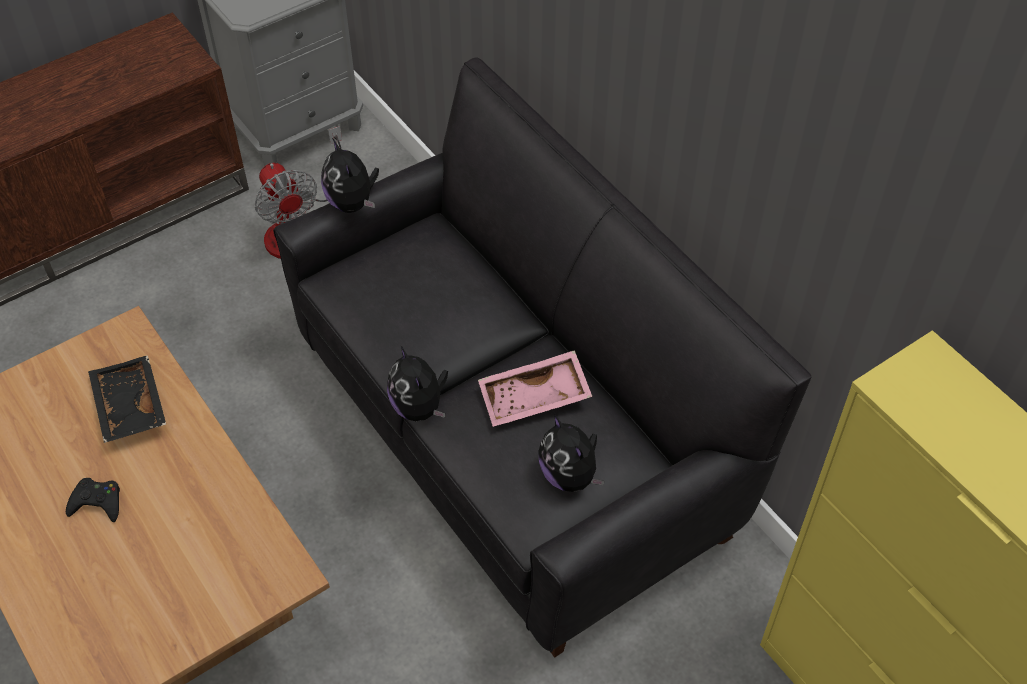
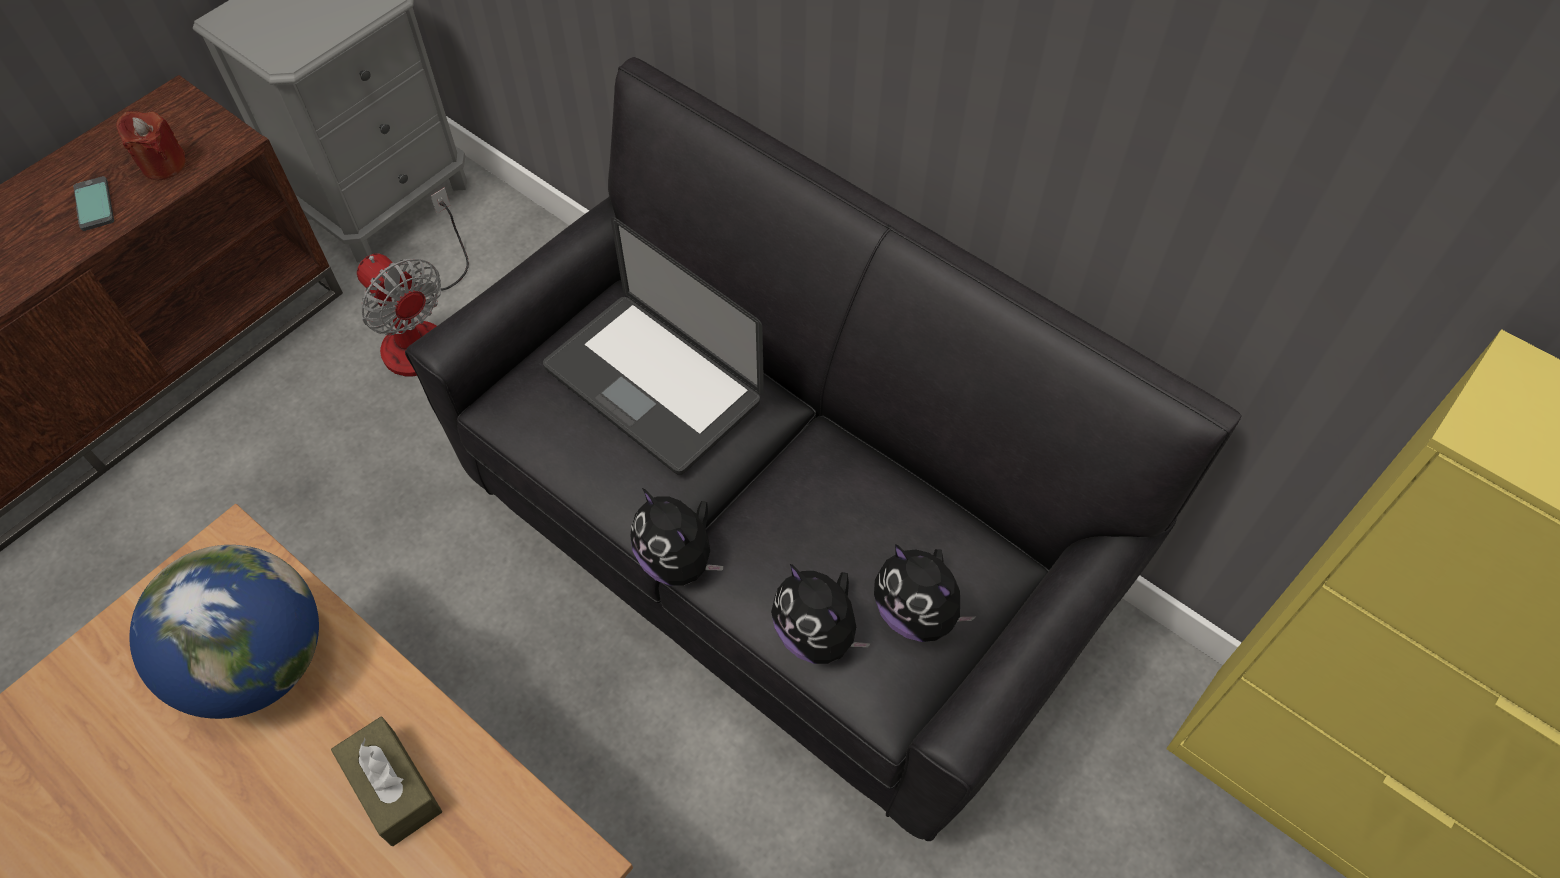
camera: 15 degrees left, 5 degrees up
black game controller [66,478,120,522] -> none
black tray [88,355,166,443] -> globe [129,545,319,719]
plush toy [321,138,379,213] -> plush toy moved to [771,564,871,664]
pink tray [478,350,593,427] -> none
none -> phone [73,176,114,231]
none -> red candle [116,111,185,180]
none -> brown tissue box [331,717,442,846]
none -> laptop [543,217,764,475]

